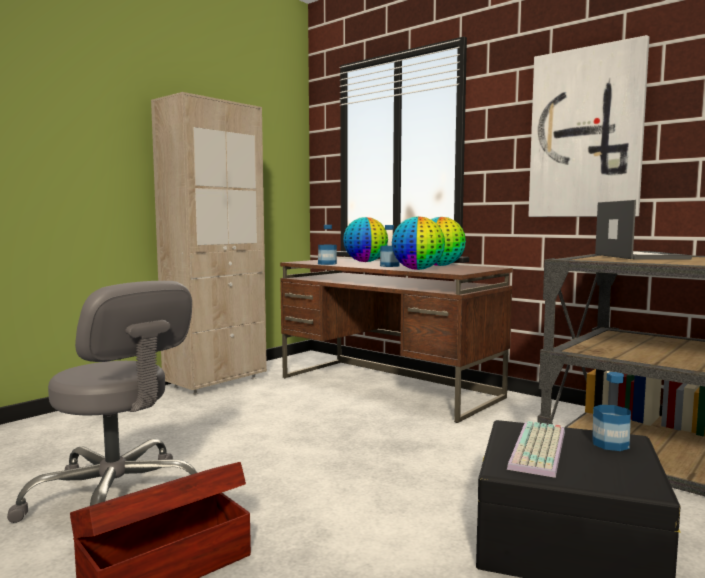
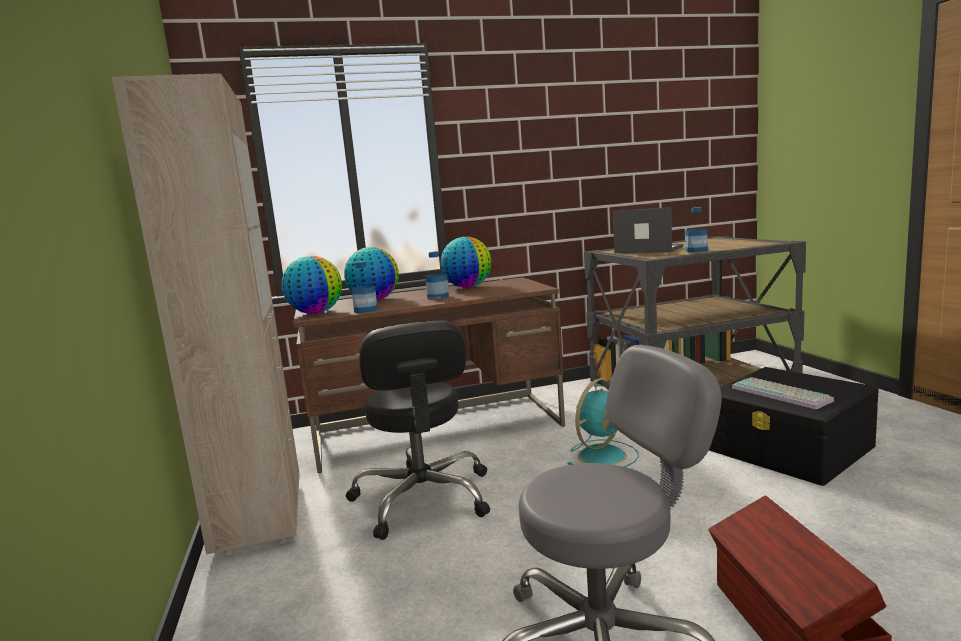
camera: 55 degrees left, 5 degrees up
globe [392,216,445,270] -> globe moved to [282,256,342,314]
picture [528,35,649,217] -> none
bottle [592,372,631,451] -> bottle moved to [685,207,708,253]
none -> black office chair [346,320,490,540]
none -> turquoise fan [568,378,639,467]

